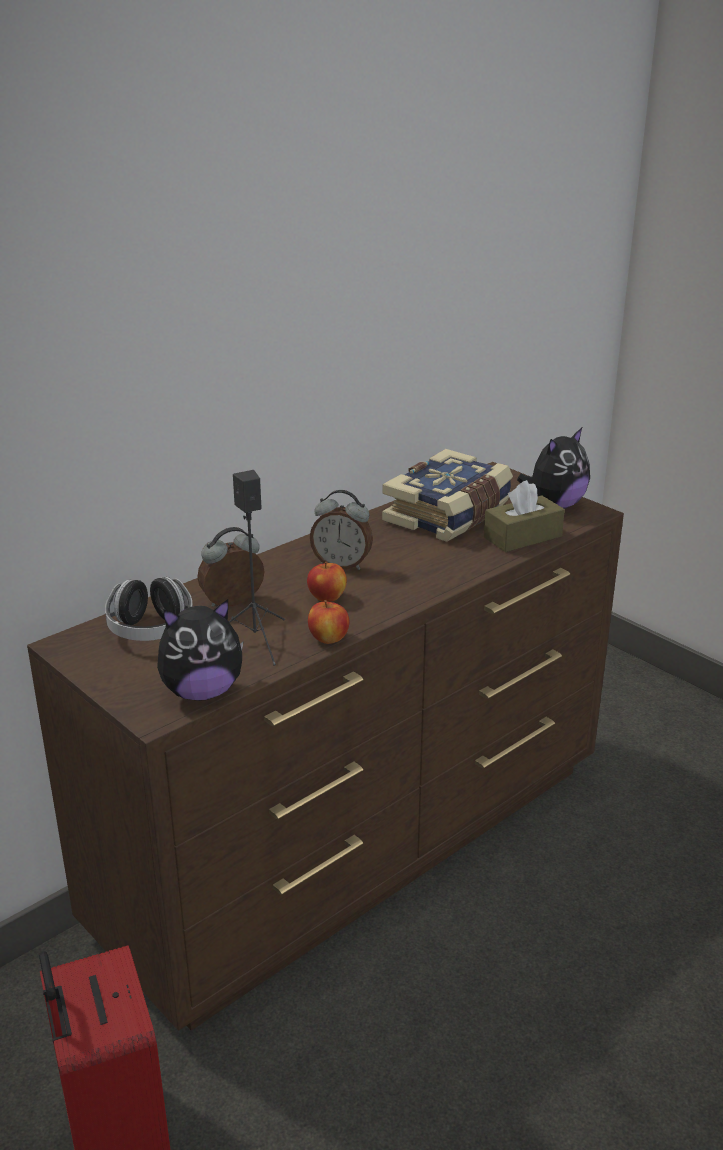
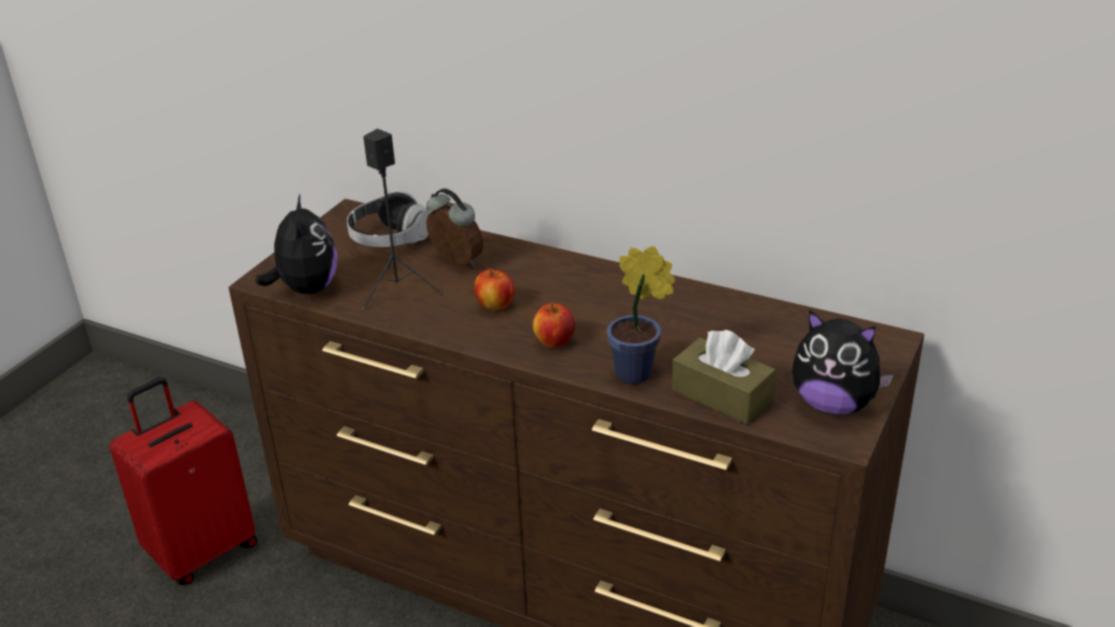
camera: 70 degrees right, 5 degrees up
plush toy [157,599,243,701] -> plush toy turned 150 degrees counterclockwise [255,194,337,294]
apple [308,600,349,644] -> apple moved to [533,302,575,348]
alarm clock [310,490,373,570] -> none
book [382,449,513,542] -> none
none -> potted plant [607,246,675,384]

